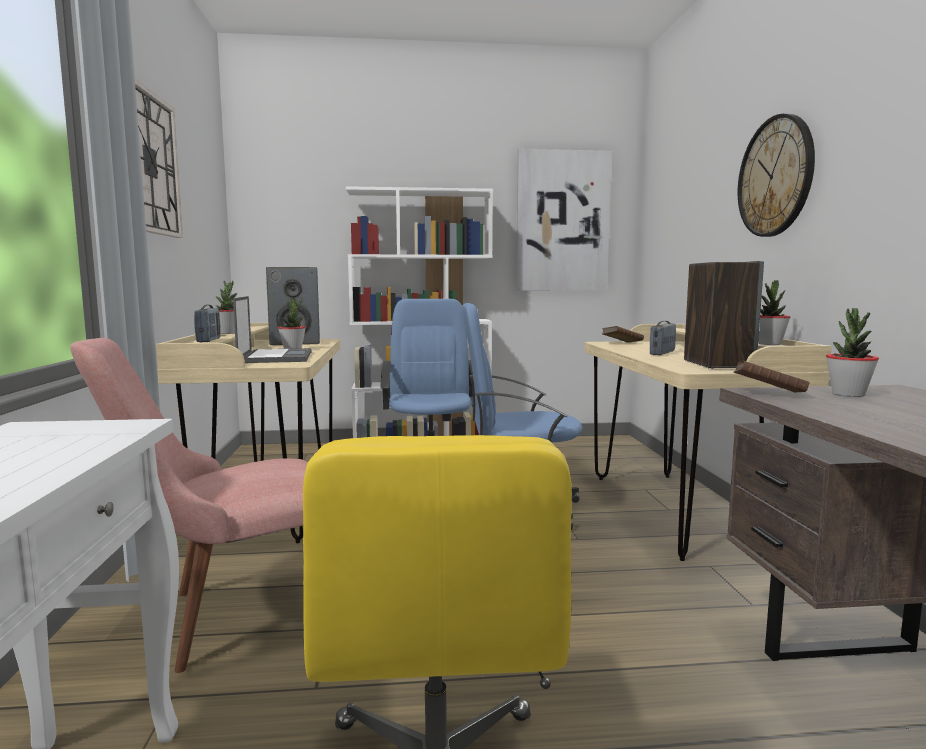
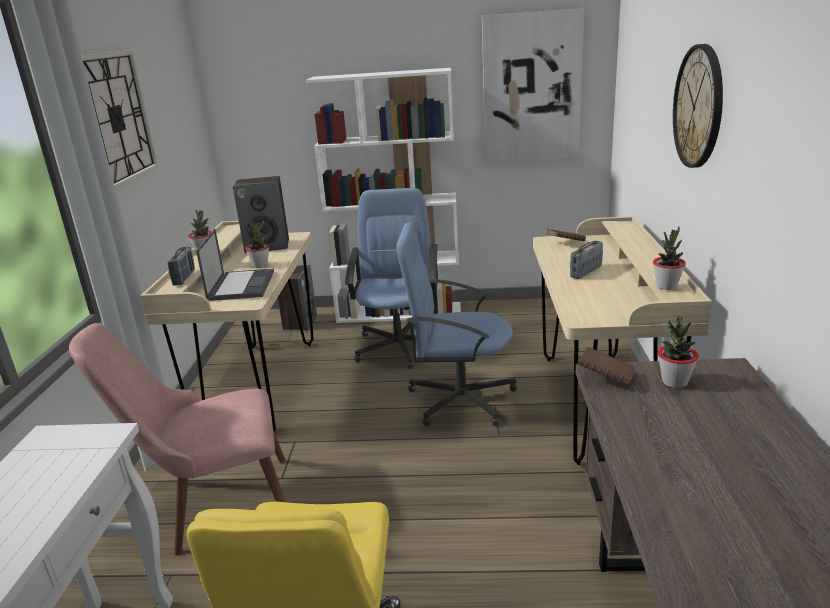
camera: 10 degrees right, 15 degrees up
speaker [684,261,764,369] -> speaker moved to [278,265,317,331]

